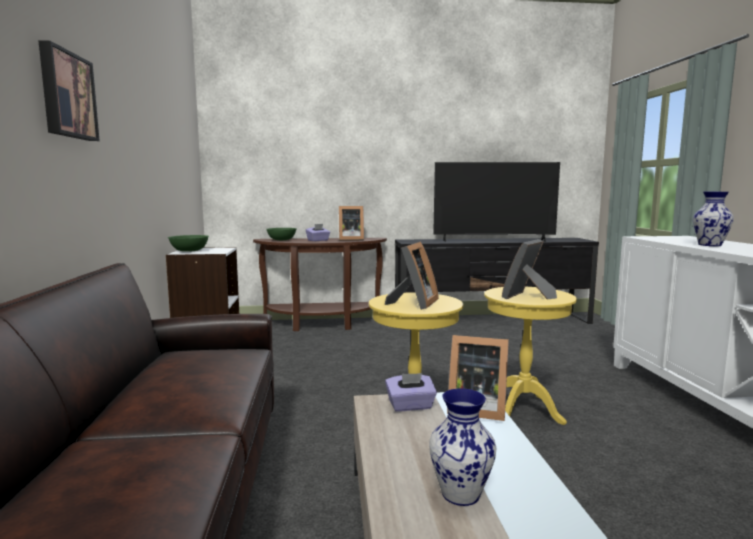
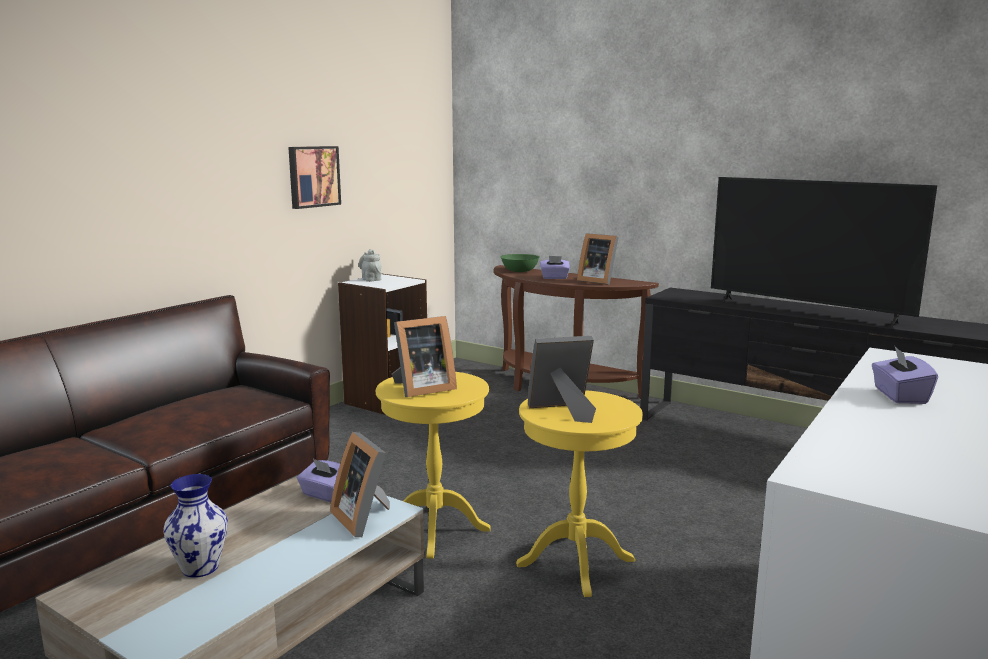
camera: 40 degrees right, 5 degrees up
picture [38,40,100,141] -> picture moved to [288,146,341,209]
green bowl [168,235,209,252] -> grey teapot [359,249,382,282]
vase [693,192,734,246] -> purple tissue box [872,347,938,404]

